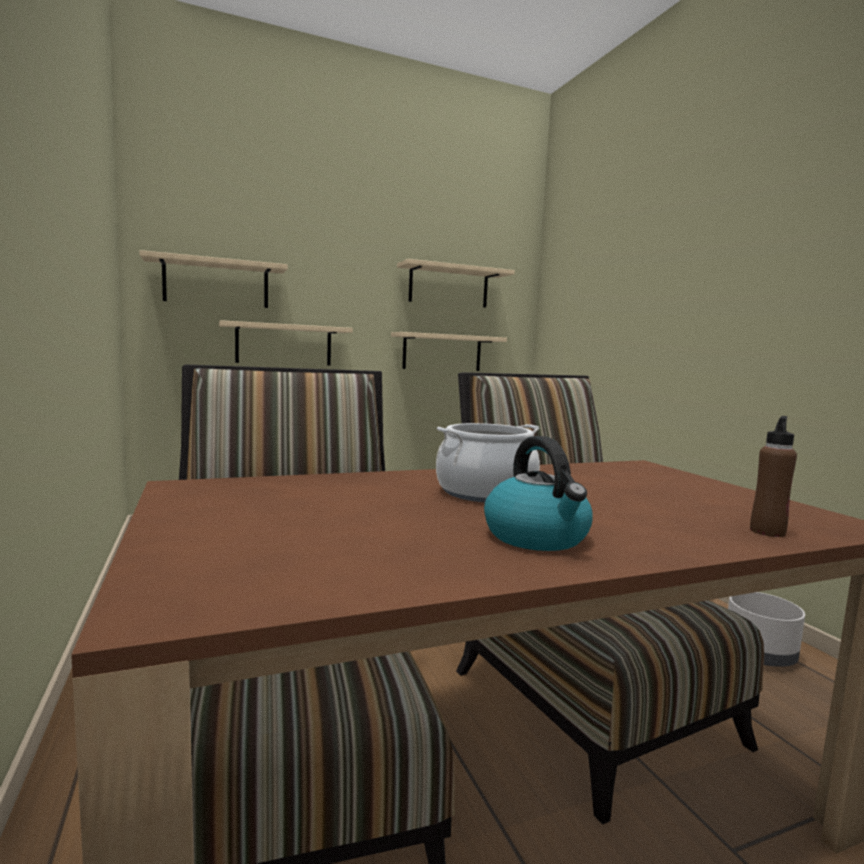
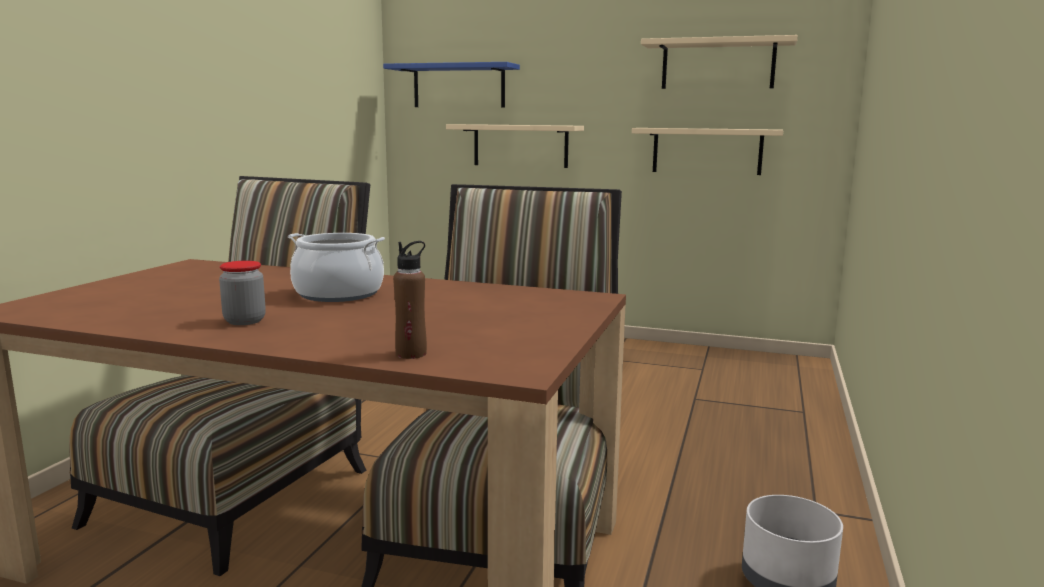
camera: 40 degrees right, 5 degrees up
beige shelf [139,250,288,308] -> blue shelf [383,62,520,108]
kettle [484,436,593,551] -> jar [219,261,266,325]

